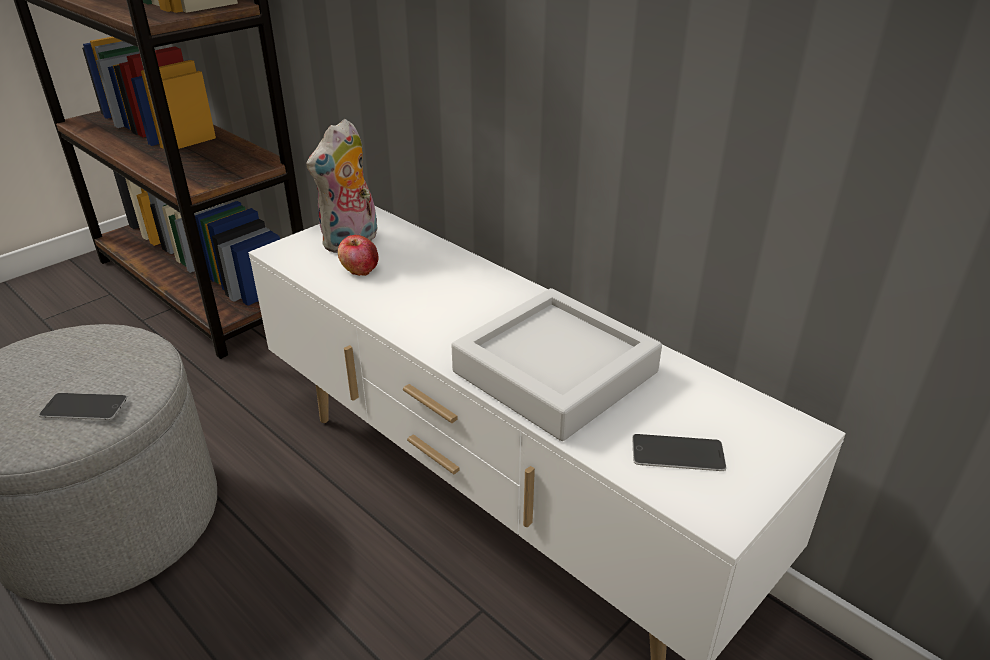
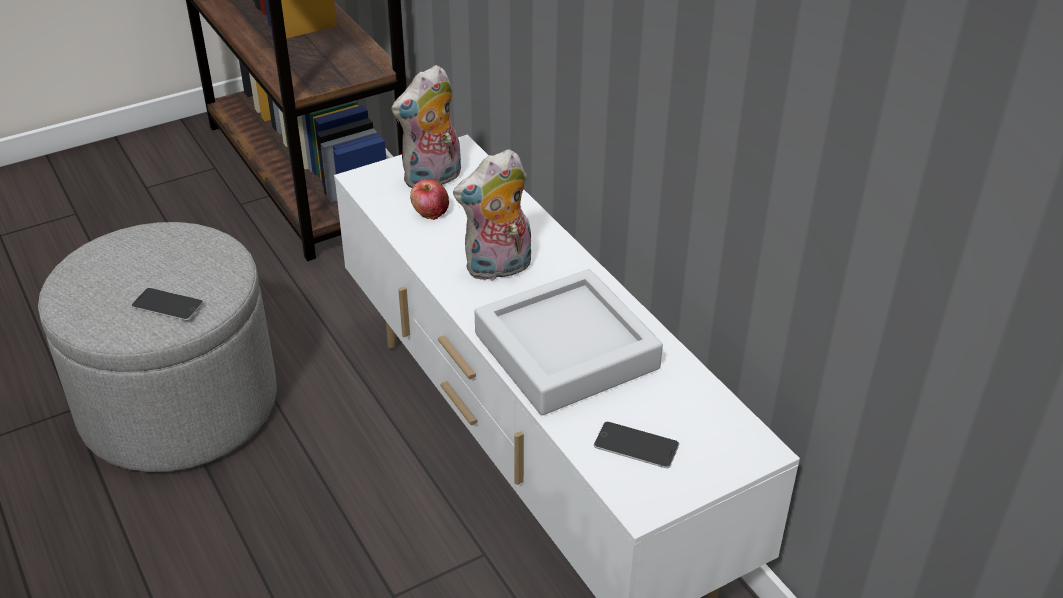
camera: 15 degrees right, 5 degrees up
none -> plush toy [453,149,531,282]

